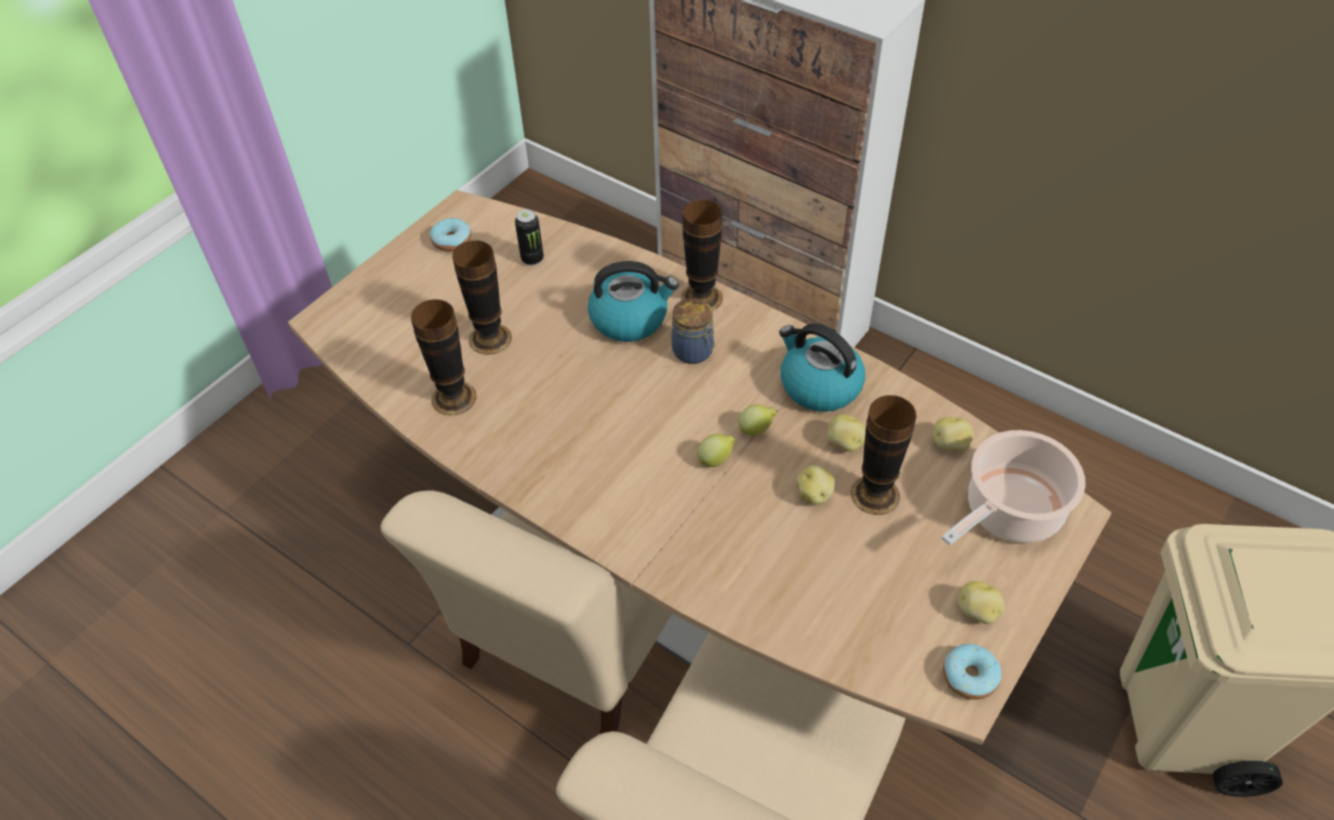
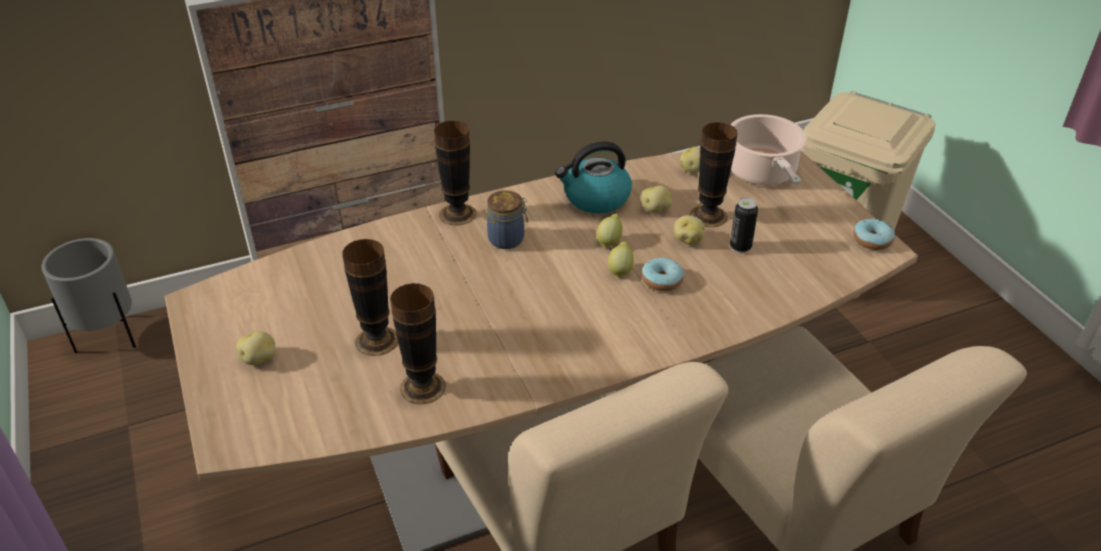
camera: 60 degrees left, 10 degrees down
donut [430,217,471,252] -> donut moved to [642,257,684,291]
can [515,209,544,266] -> can moved to [730,198,758,253]
kettle [588,261,679,342] -> none
potato [958,581,1004,624] -> potato moved to [236,331,275,365]
none -> grey planter [42,238,136,353]

